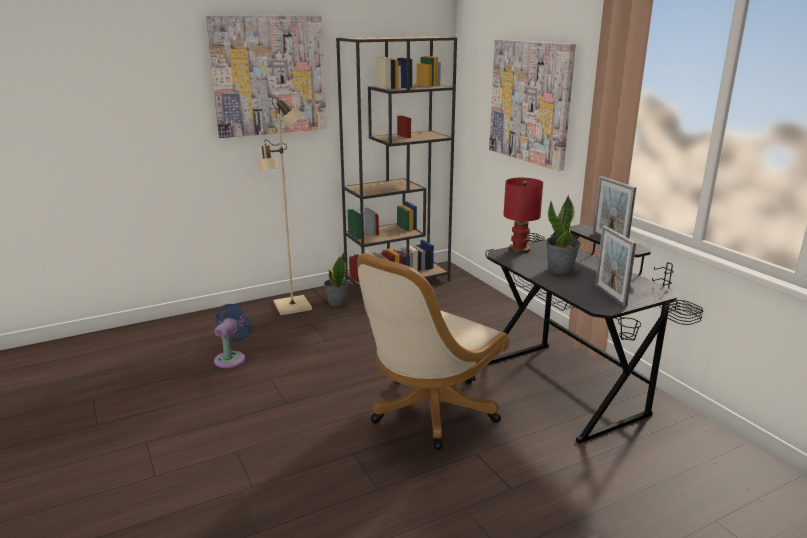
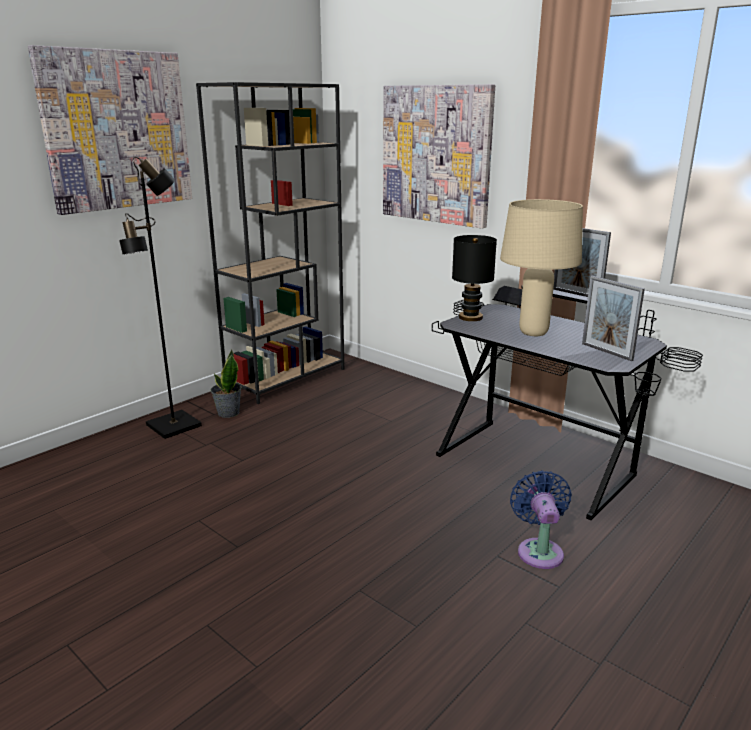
camera: 20 degrees left, 0 degrees up
blue fan [214,304,252,368] -> blue fan moved to [510,470,572,569]
beige floor lamp [258,97,312,315] -> black floor lamp [119,156,202,439]
office chair [357,253,508,450] -> none
red table lamp [503,178,543,253] -> black table lamp [452,235,497,321]
potted plant [546,195,581,275] -> beige table lamp [500,199,583,336]

